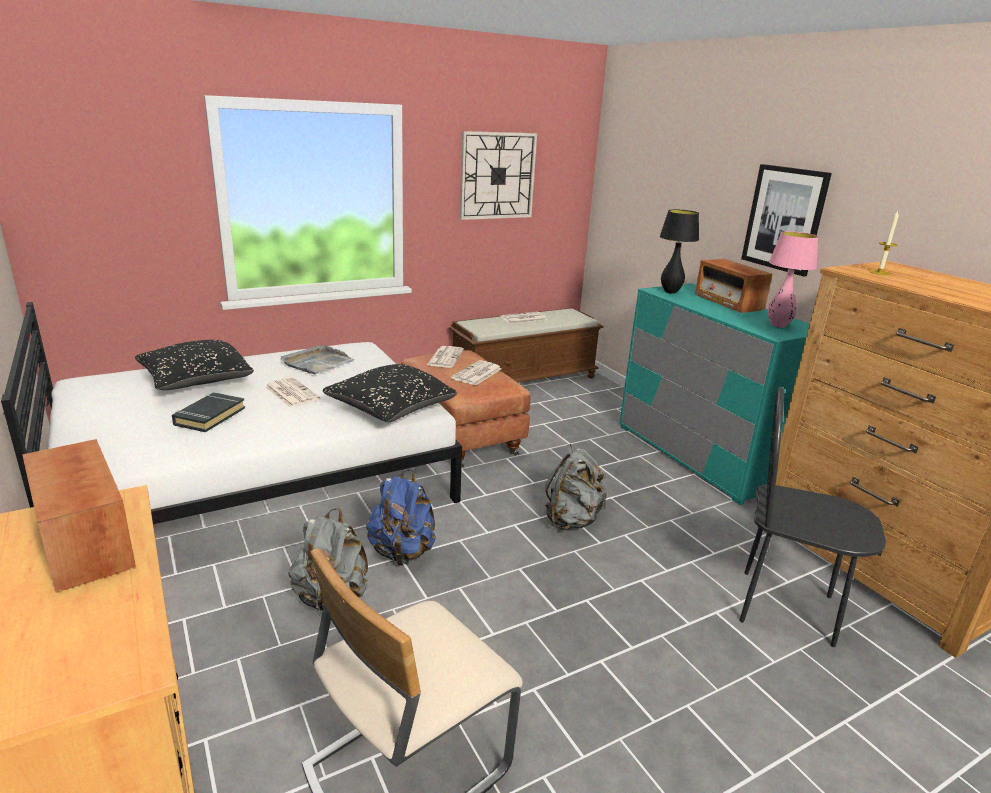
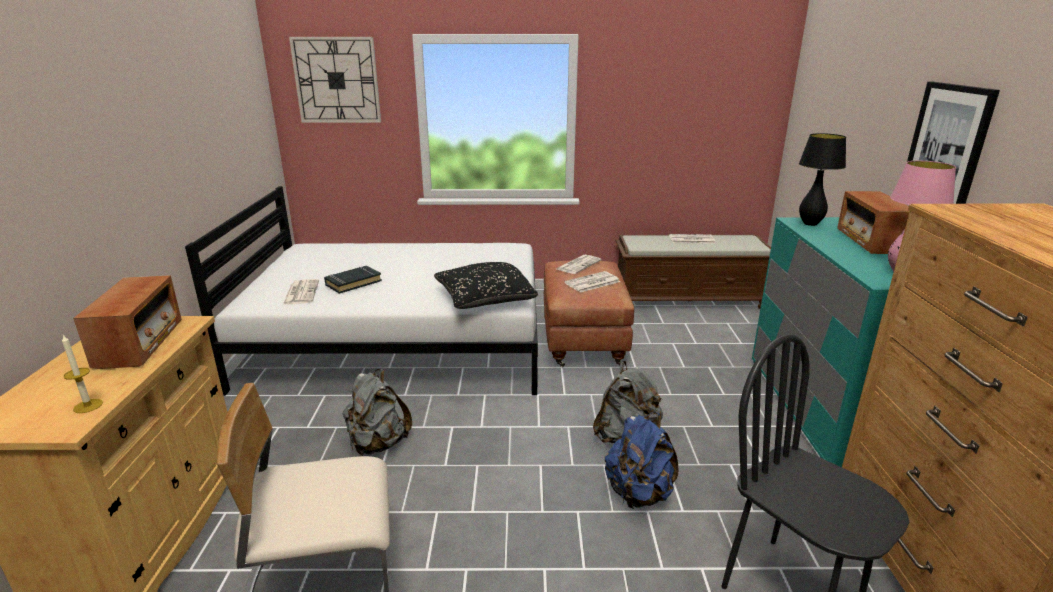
camera: 30 degrees right, 0 degrees up
black pillow [135,340,254,390] -> none
newspaper [265,377,320,407] -> newspaper moved to [283,279,319,305]
grey tray [280,345,355,374] -> none
blue backpack [366,469,436,566] -> blue backpack moved to [605,412,678,509]
wall clock [460,131,537,220] -> wall clock moved to [289,37,381,123]
candle [869,211,899,275] -> candle moved to [62,335,103,413]

